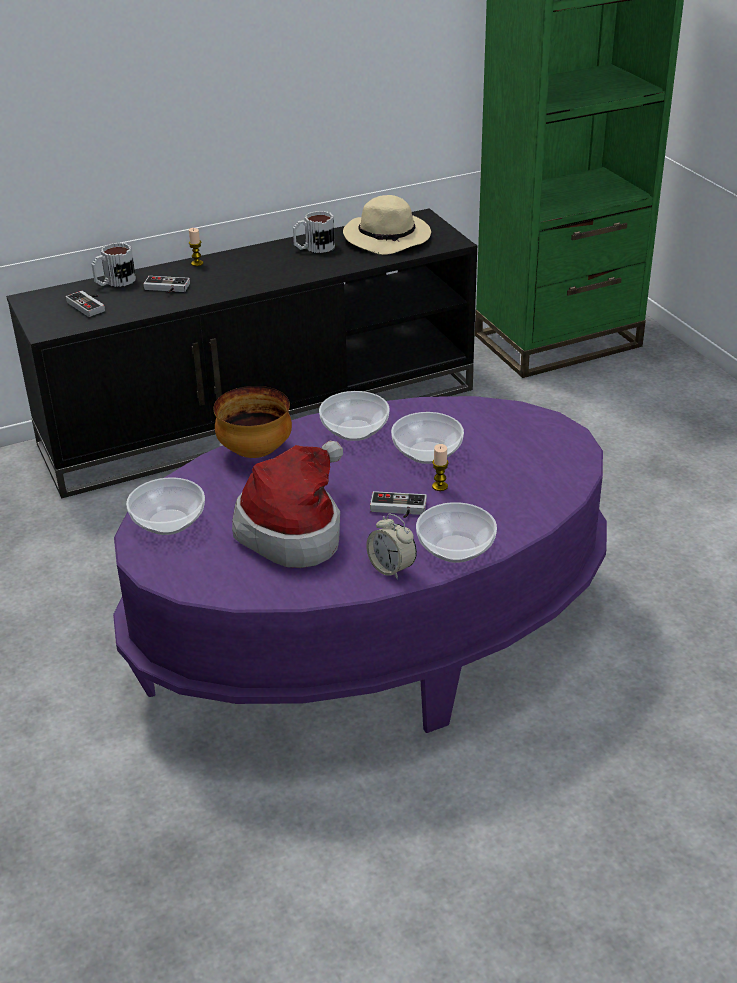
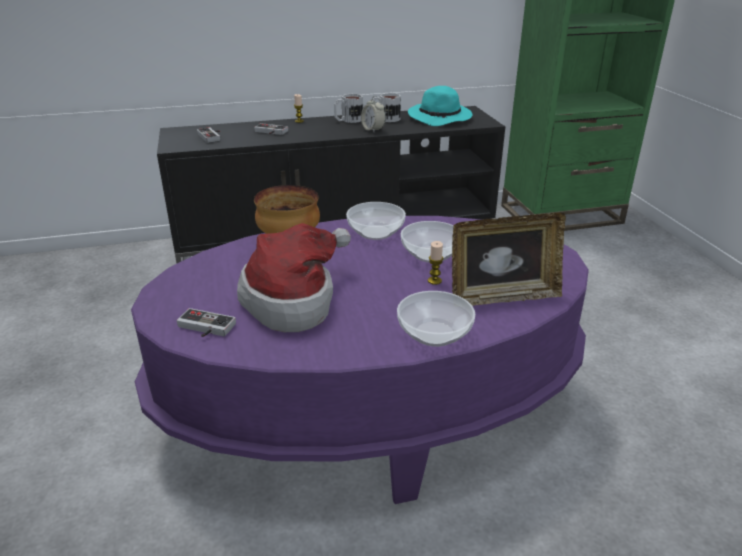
camera: 10 degrees right, 5 degrees down
mug [92,243,136,287] -> mug moved to [334,93,363,123]
bowl [126,477,205,535] -> none
beige hat [343,195,431,255] -> turquoise hat [408,86,472,126]
alarm clock [366,513,417,580] -> alarm clock moved to [361,96,386,132]
game controller [370,491,427,518] -> game controller moved to [177,308,236,337]
none -> picture frame [452,213,566,306]

